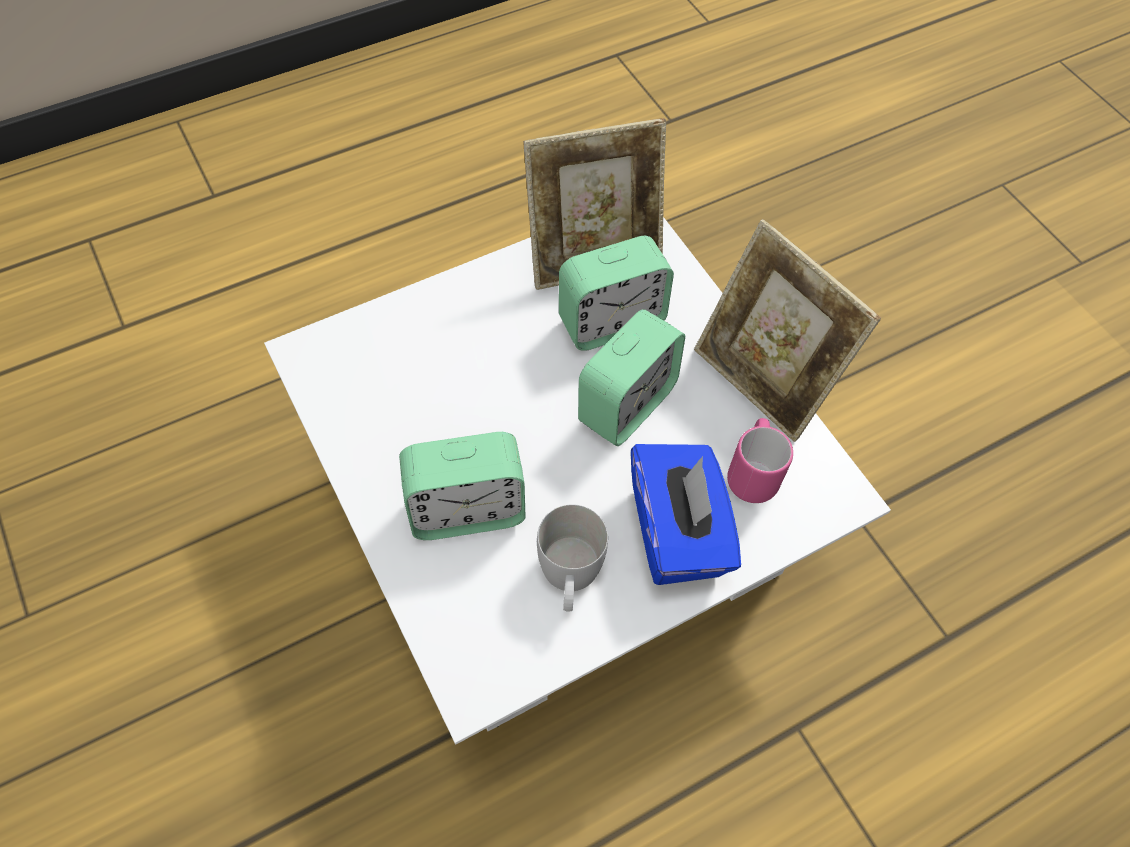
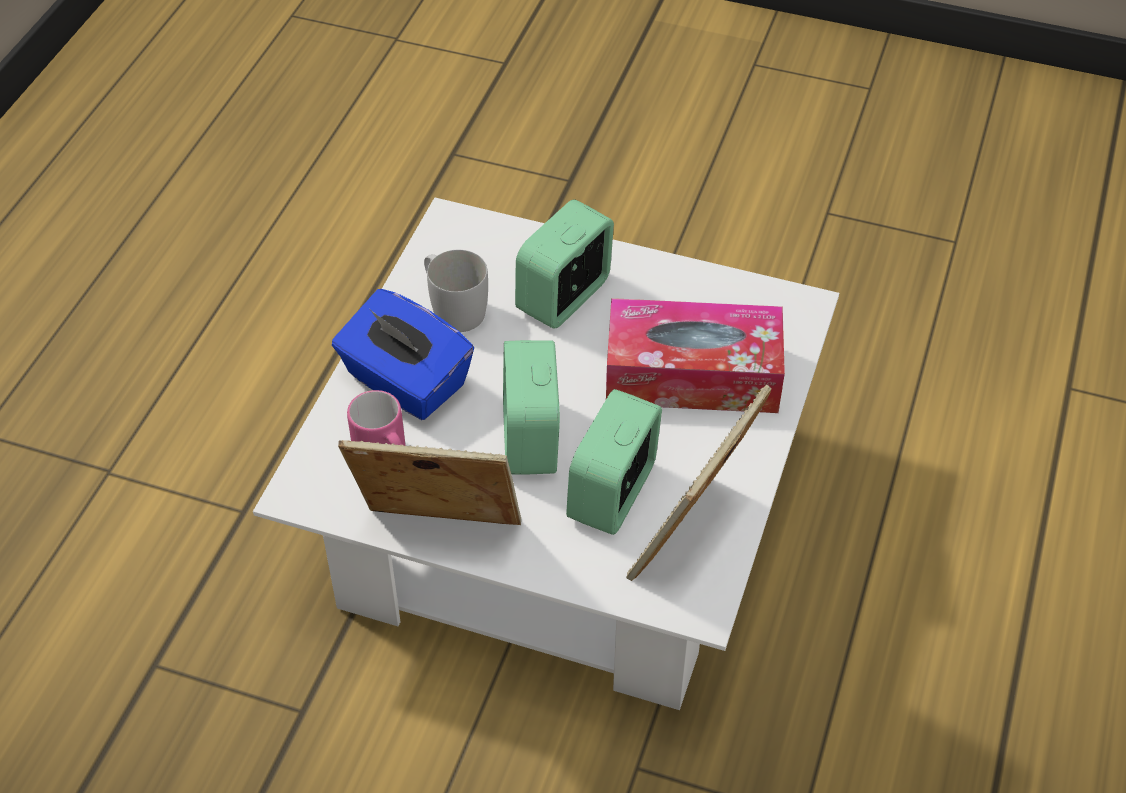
camera: 140 degrees right, 10 degrees down
none -> tissue box [606,298,785,413]

